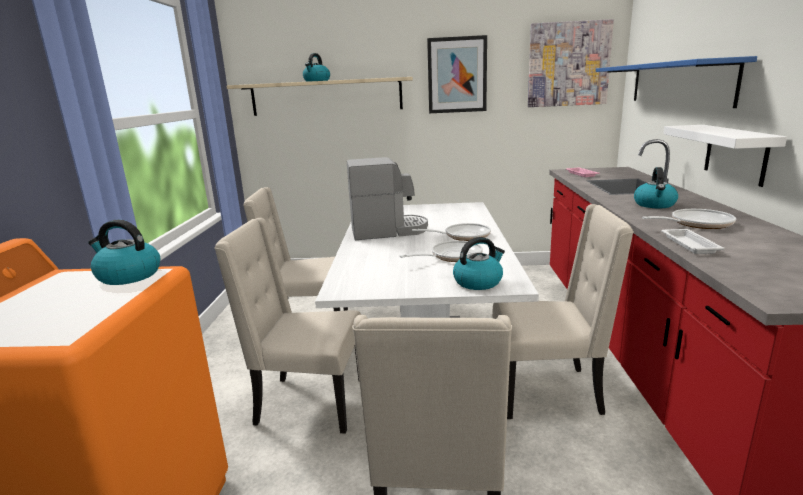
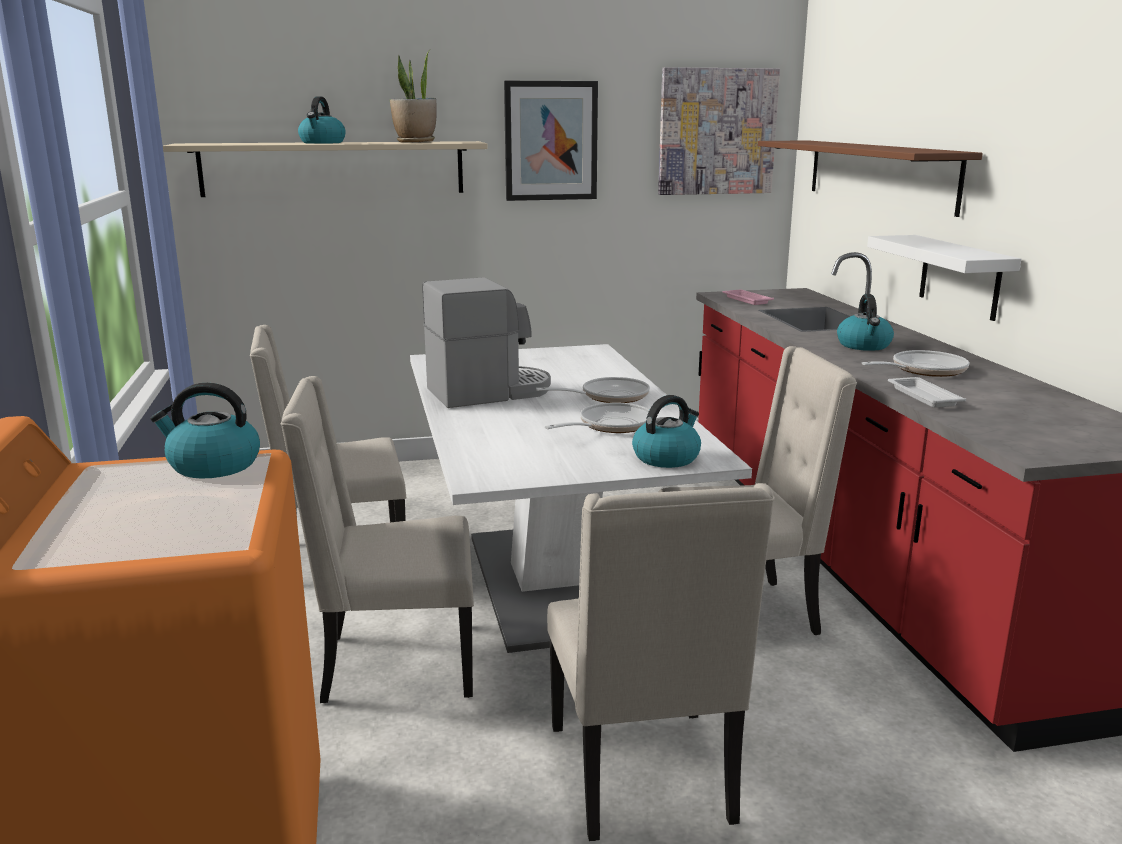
camera: 15 degrees left, 0 degrees up
blue shelf [596,56,757,108] -> brown shelf [758,140,983,217]
none -> potted plant [390,50,437,143]

